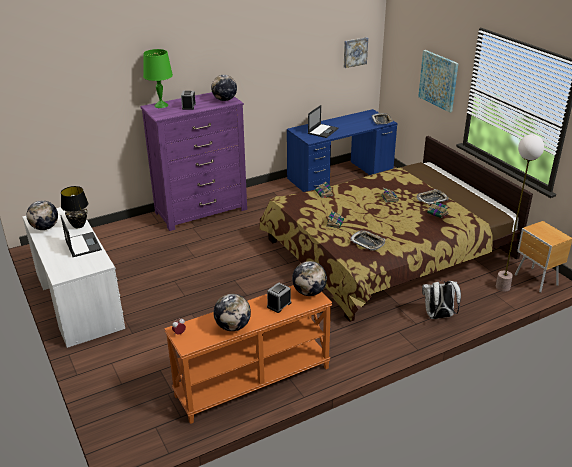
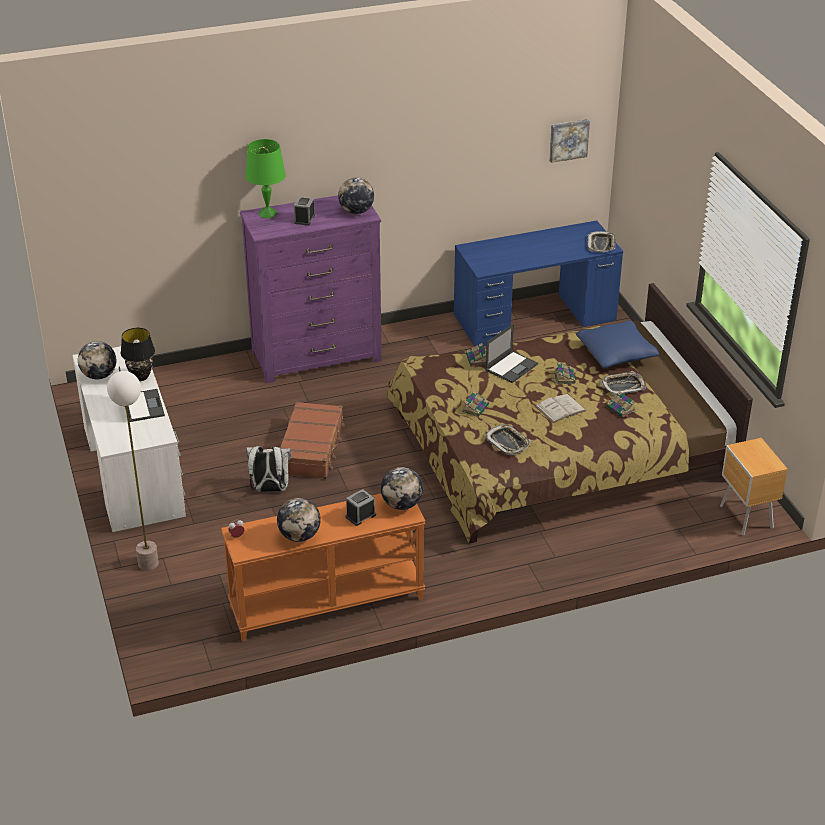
camera: 10 degrees right, 5 degrees up
laptop [308,105,339,138] -> laptop moved to [485,324,538,383]
picture [418,50,458,113] -> none
white backpack [422,280,461,319] -> white backpack moved to [246,445,292,492]
floor lamp [496,134,544,291] -> floor lamp moved to [107,371,159,571]
none -> brown suitcase [280,402,346,479]
none -> white book [535,394,587,423]
none -> blue pillow [576,321,659,368]

